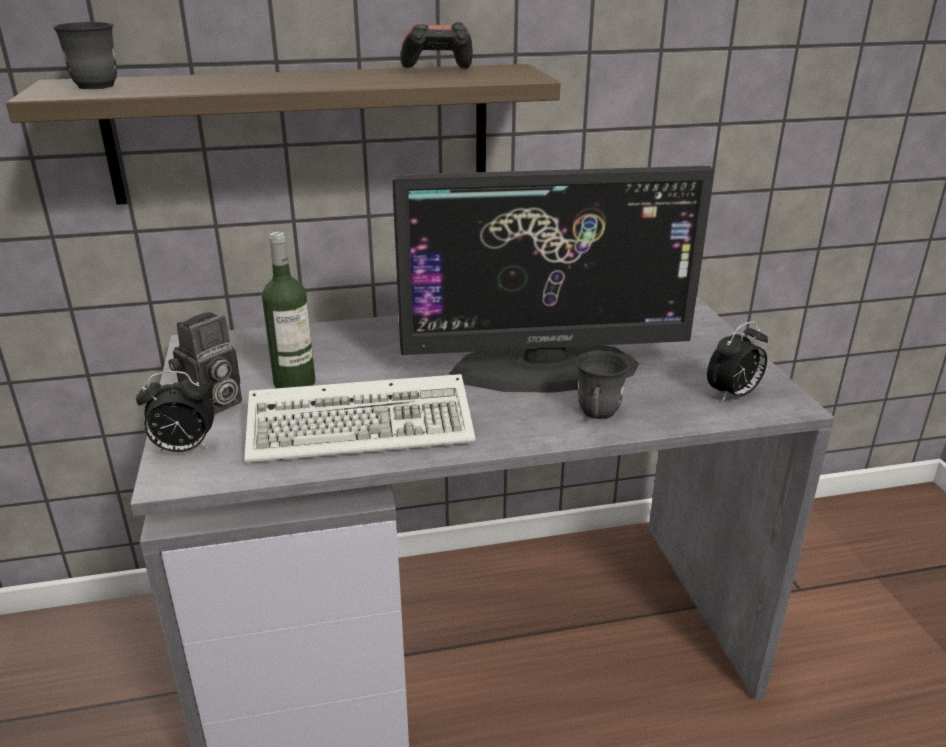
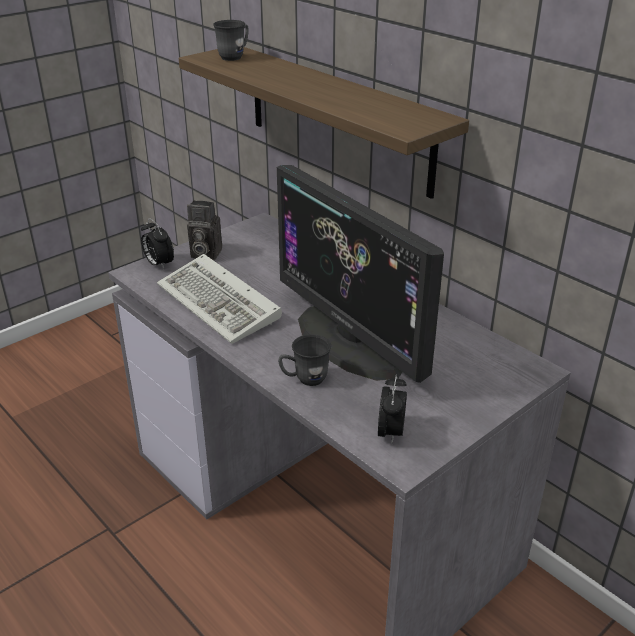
camera: 60 degrees right, 5 degrees up
bottle [262,232,315,388] -> none
game controller [400,22,473,69] -> none
alarm clock [707,321,768,402] -> alarm clock turned 105 degrees counterclockwise [378,375,407,445]

